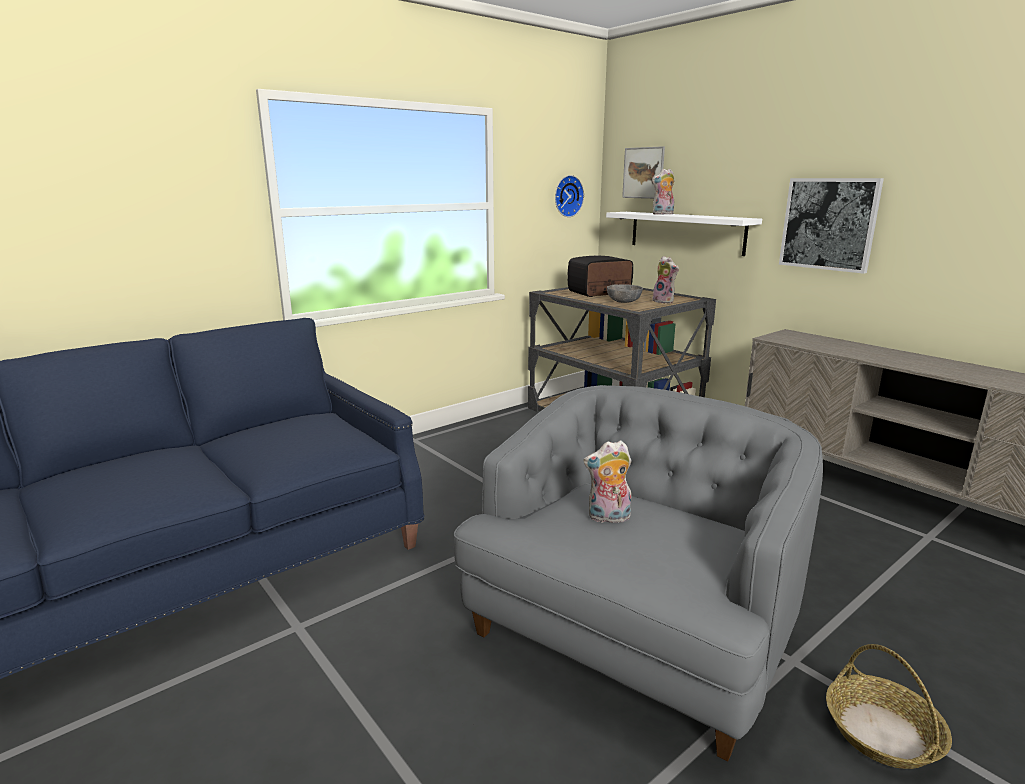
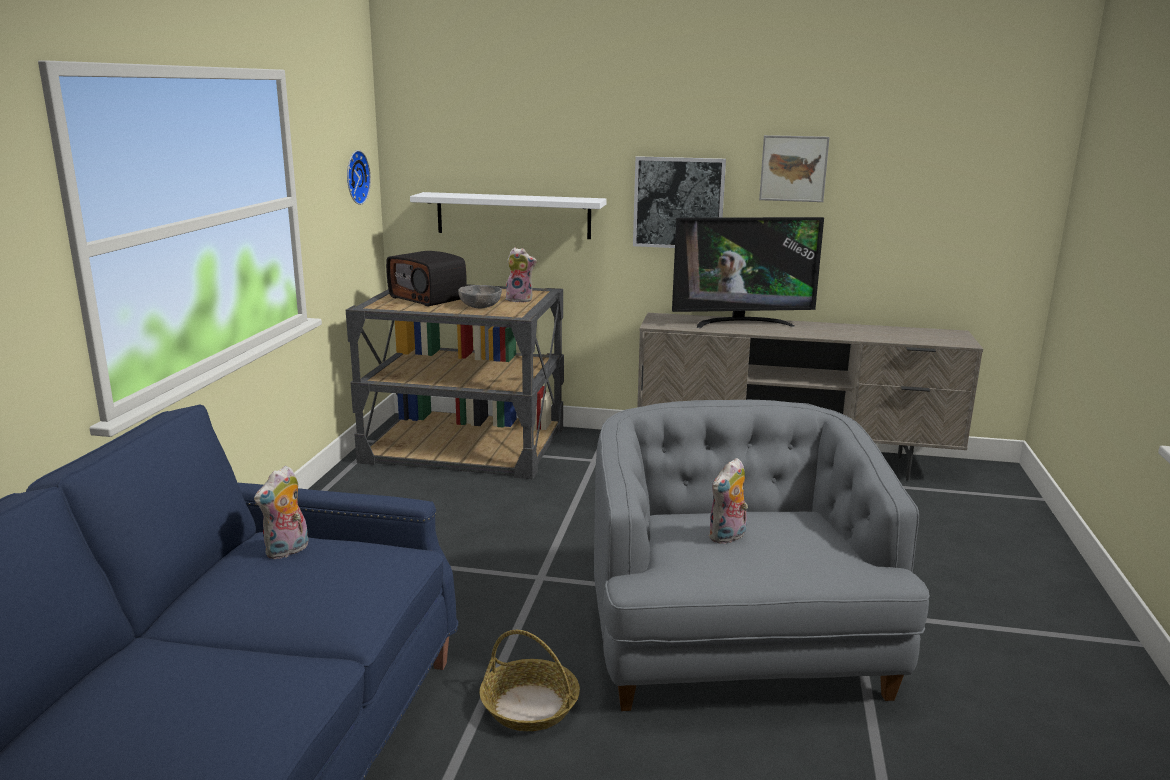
camera: 40 degrees left, 0 degrees up
radio [568,256,633,297] -> radio turned 75 degrees counterclockwise [386,251,467,307]
picture [622,146,665,199] -> picture moved to [759,135,830,202]
plush toy [652,169,674,215] -> plush toy moved to [254,466,309,559]
basket [826,644,952,769] -> basket moved to [480,630,580,731]
none -> television [672,217,824,328]

